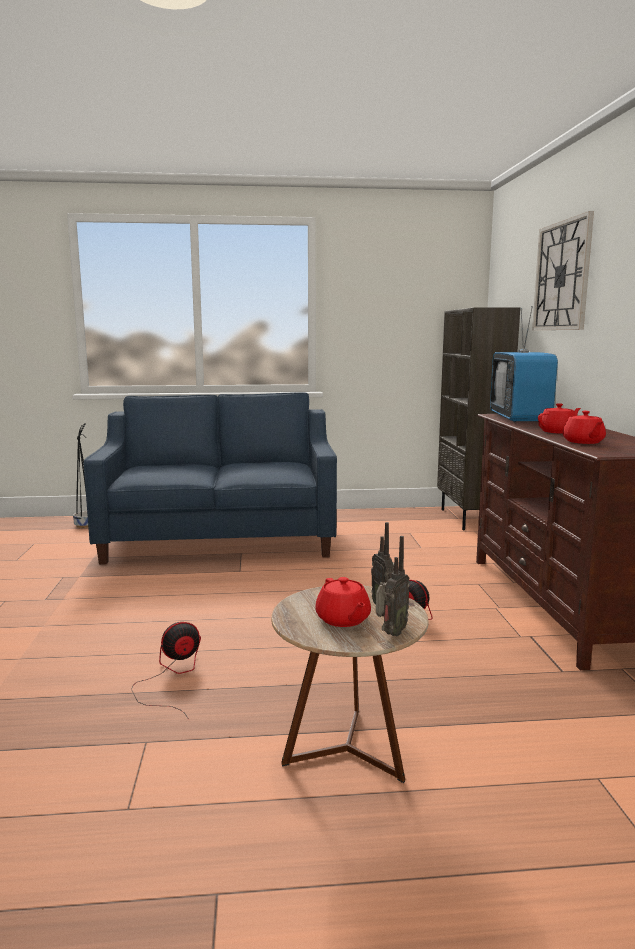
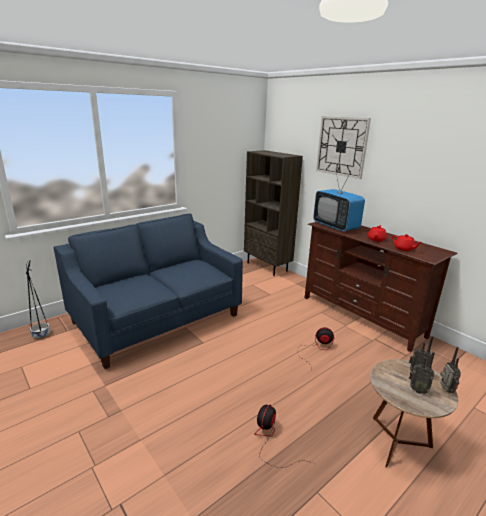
camera: 35 degrees left, 10 degrees up
red teapot [315,577,371,627] -> radio [409,352,435,394]

